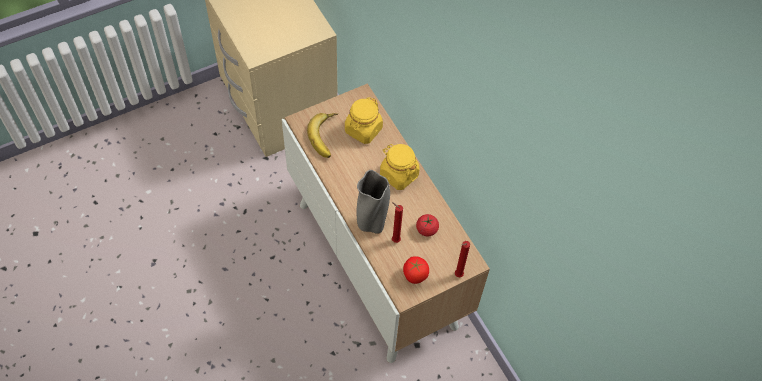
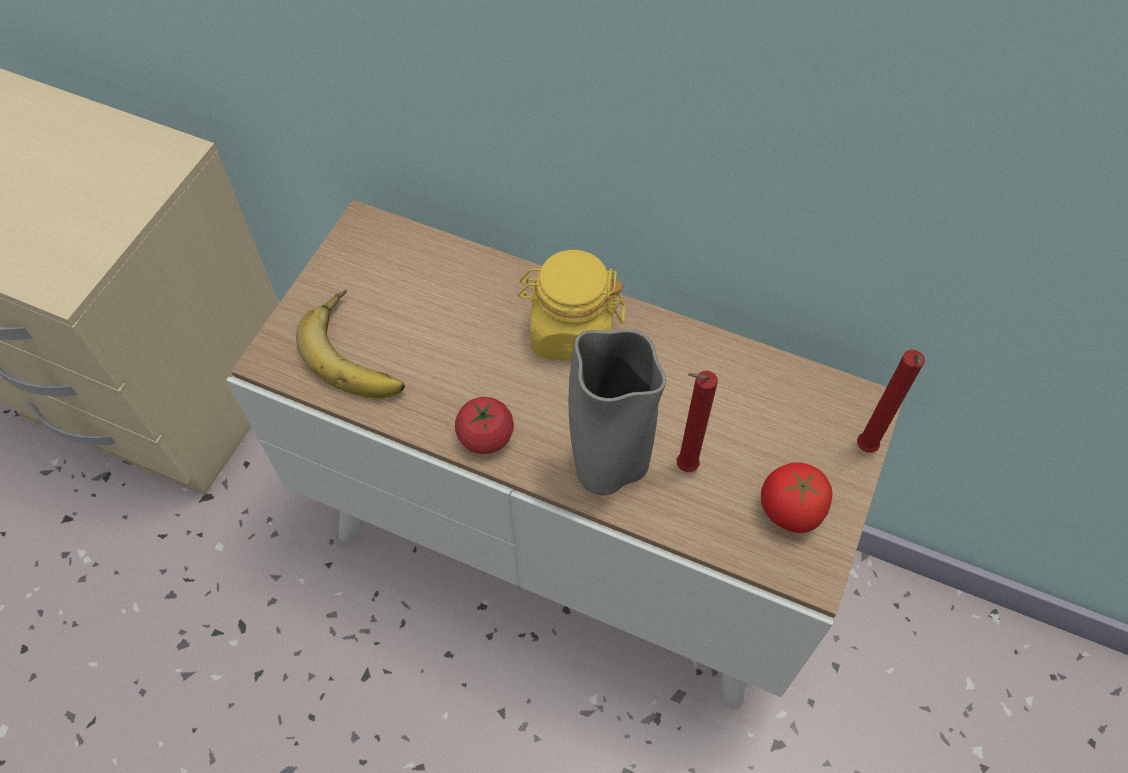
camera: 35 degrees left, 0 degrees up
yellow jar [345,97,383,144] -> none
tomato [416,214,439,236] -> tomato moved to [455,397,514,454]

